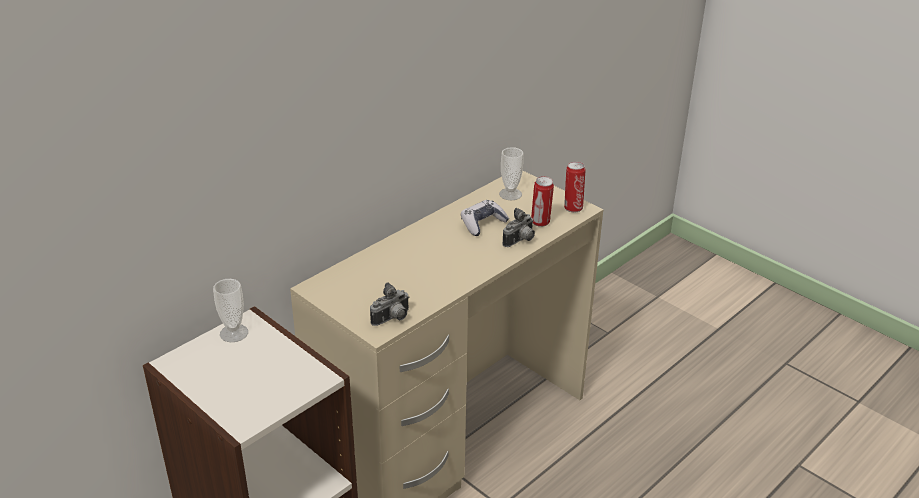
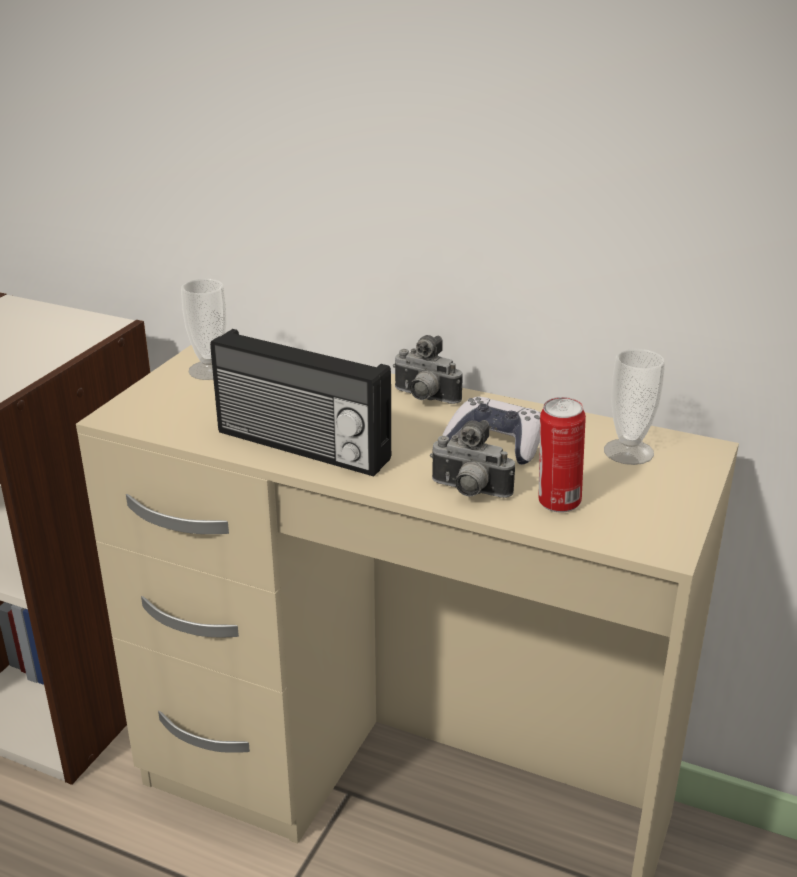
camera: 70 degrees right, 5 degrees down
cup [213,279,248,342] -> cup moved to [181,278,227,380]
camera [370,282,410,326] -> camera moved to [393,335,463,404]
can [564,162,586,212] -> none
none -> radio [210,329,391,477]

